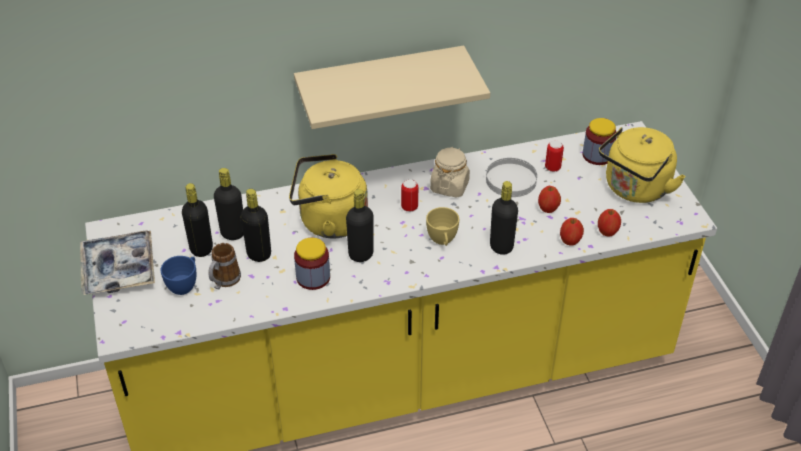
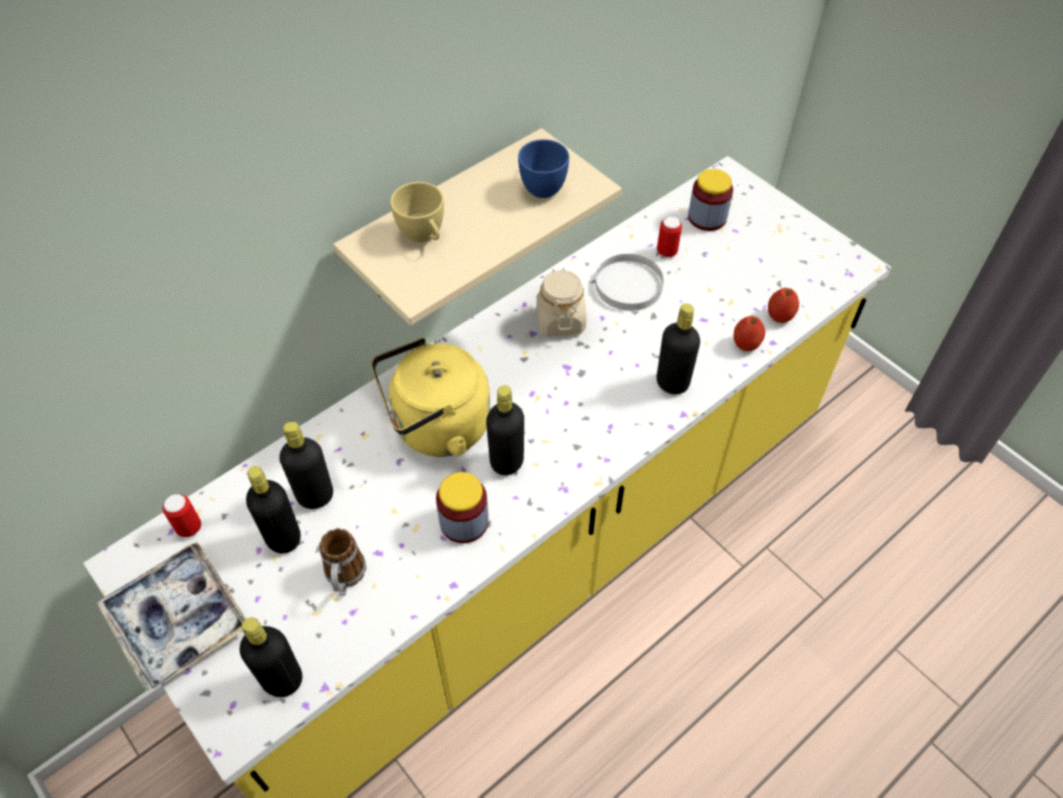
camera: 25 degrees left, 10 degrees up
blue cup [160,256,196,295] -> blue cup moved to [518,139,569,198]
black bottle [241,189,271,262] -> black bottle moved to [240,618,302,697]
can [401,179,418,212] -> can moved to [163,494,201,537]
yellow cup [426,207,459,246] -> yellow cup moved to [390,182,444,242]
apple [538,186,561,213] -> none
yellow kettle [599,127,686,203] -> none

